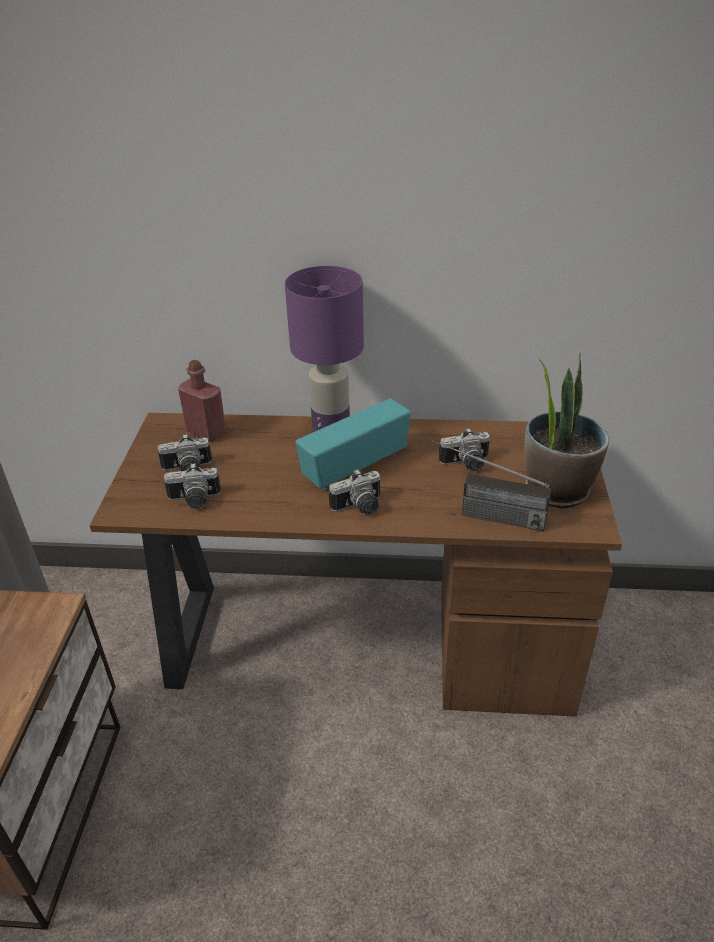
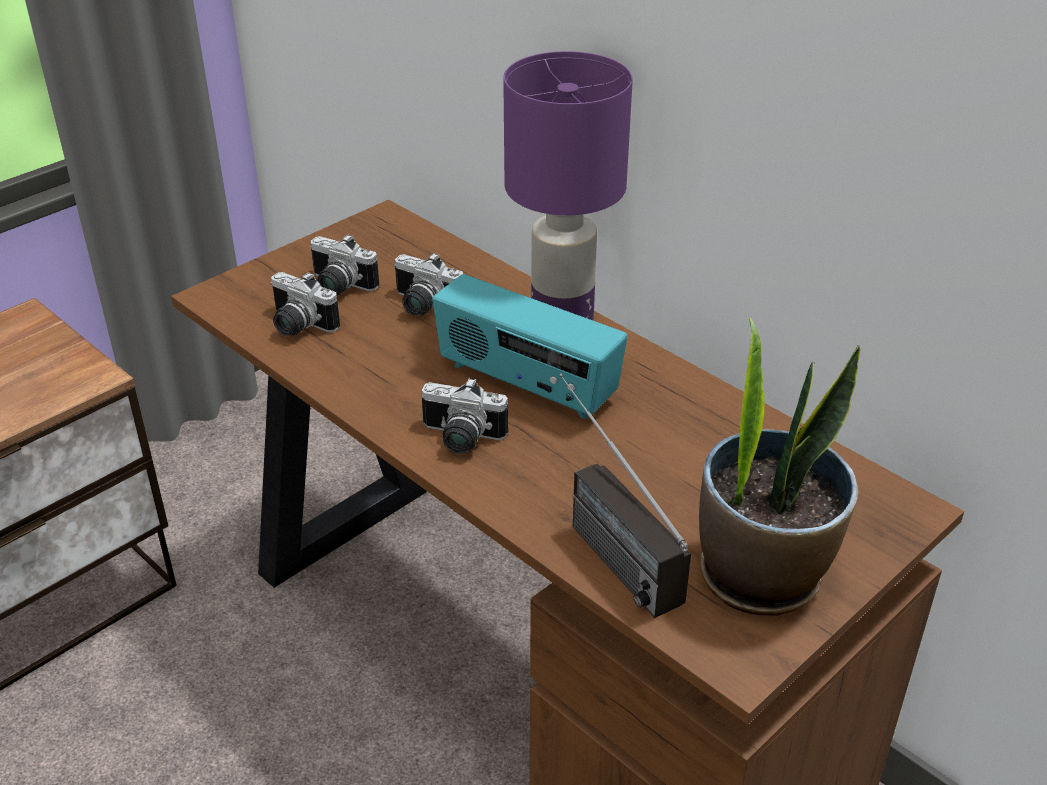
camera: 40 degrees right, 0 degrees up
red bottle [178,360,226,441] -> none
radio [296,398,411,490] -> radio turned 150 degrees counterclockwise [432,274,628,420]
camera [439,428,490,471] -> camera moved to [394,253,463,316]

